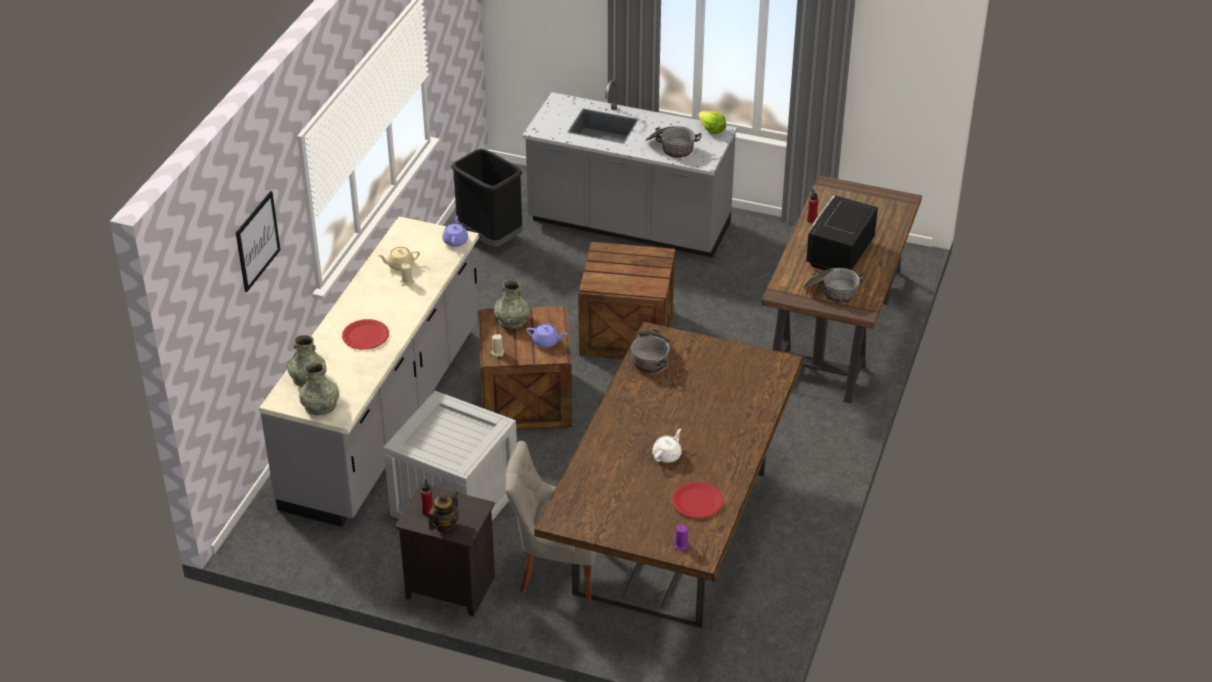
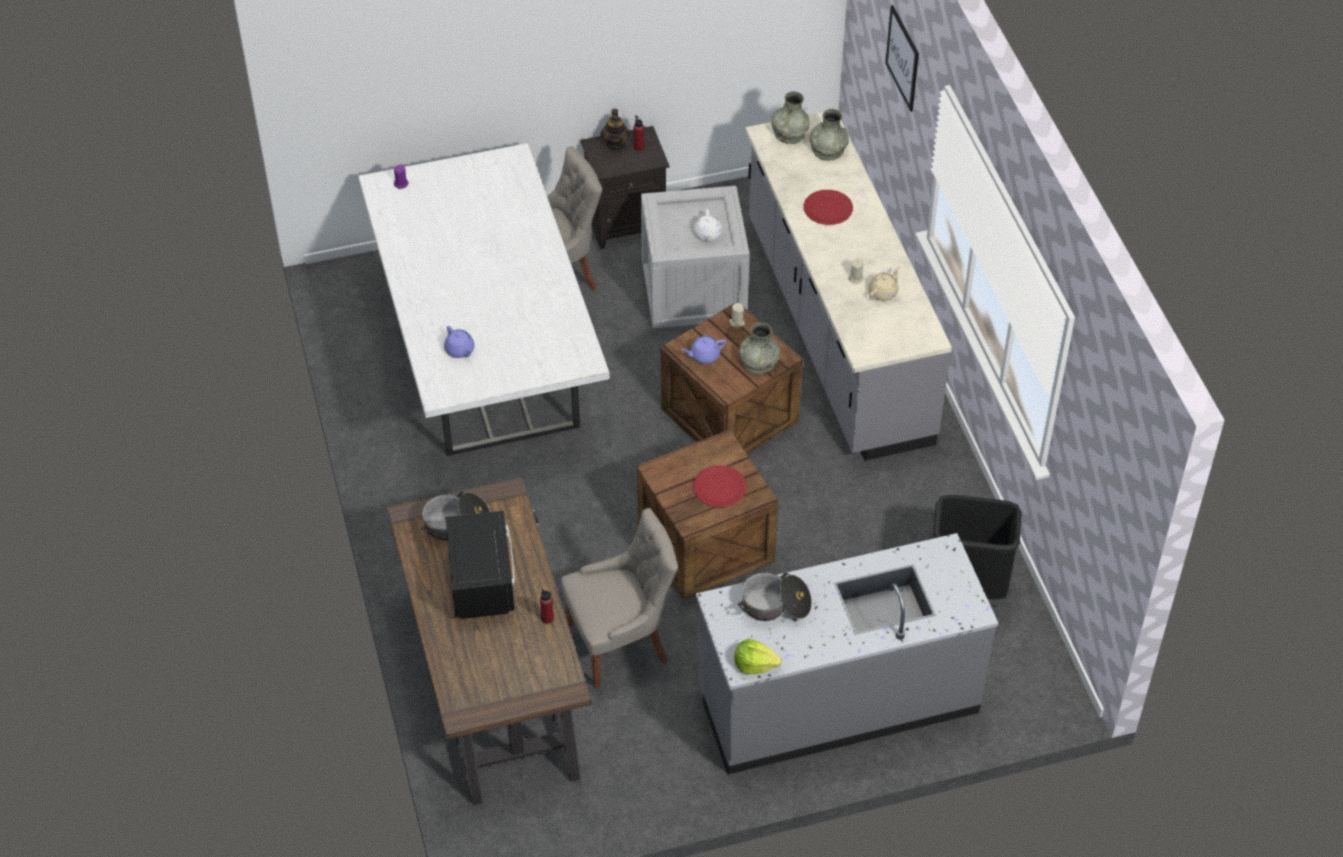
camera: 145 degrees right, 10 degrees up
purple teapot [442,216,468,247] -> purple teapot moved to [444,326,474,358]
brown dining table [534,322,804,628] -> white dining table [358,143,610,456]
cooking pot [631,330,671,373] -> none
white teapot [652,429,682,463] -> white teapot moved to [694,209,722,242]
red plate [672,482,723,518] -> red plate moved to [693,465,746,507]
none -> grey chair [561,508,678,689]

